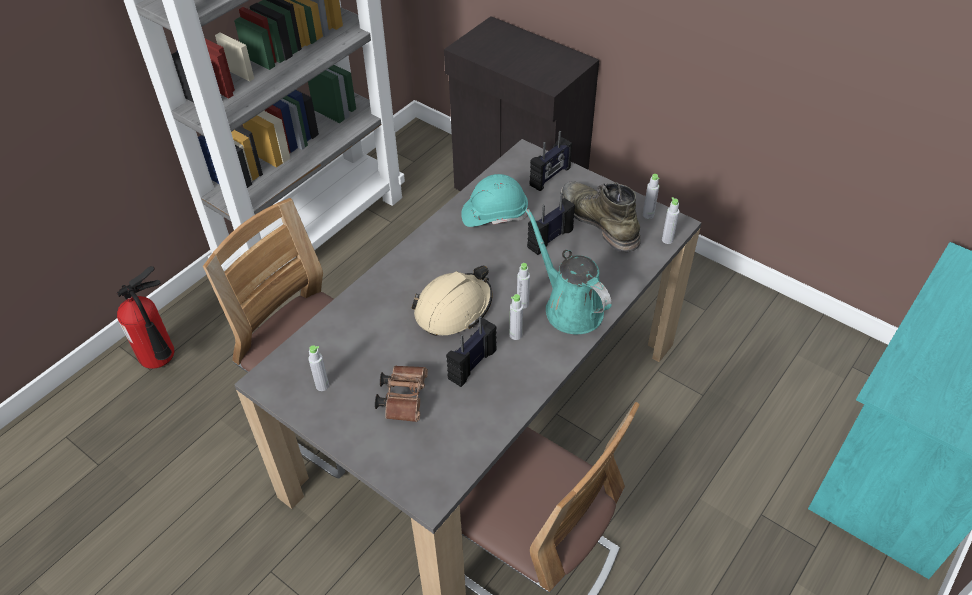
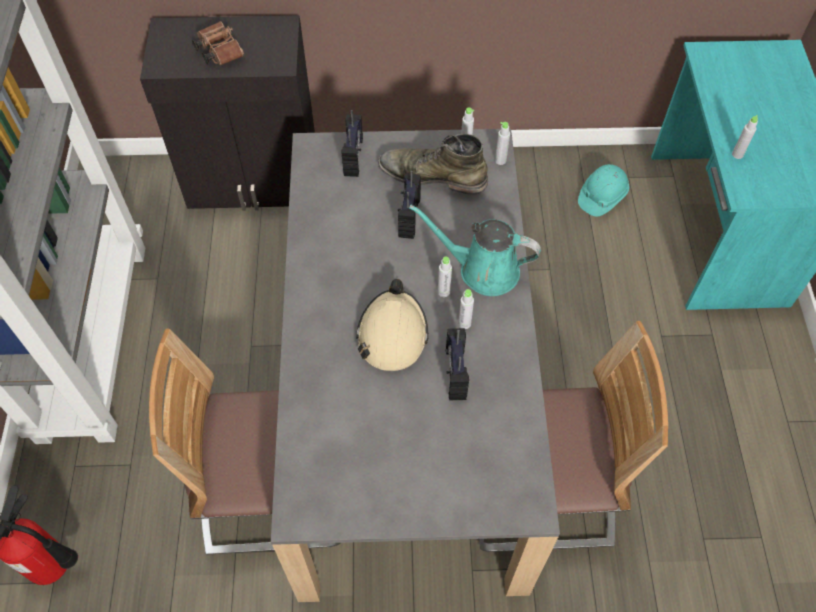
camera: 40 degrees left, 10 degrees up
grey bottle [308,345,329,391] -> grey bottle moved to [732,115,758,159]
brown binoculars [375,366,428,422] -> brown binoculars moved to [192,21,244,66]
turquoise hard hat [461,174,528,227] -> turquoise hard hat moved to [578,164,629,217]

